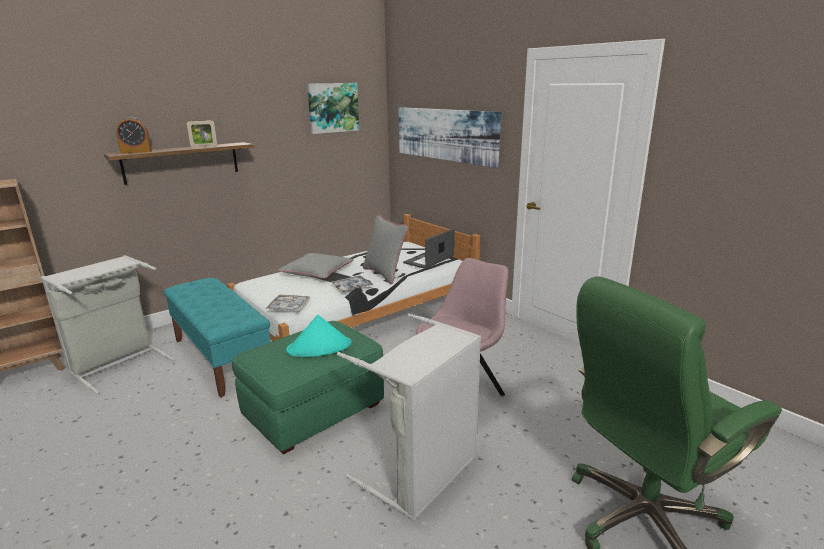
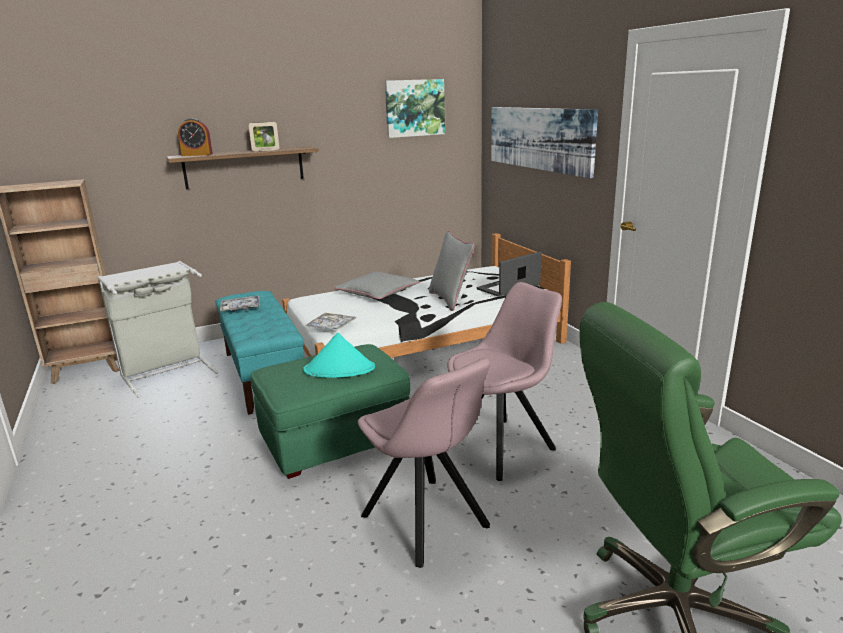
camera: 15 degrees right, 0 degrees up
tray [331,275,373,292] -> tray moved to [220,296,260,312]
grey laundry basket [337,313,481,521] -> pink chair [357,358,490,568]

